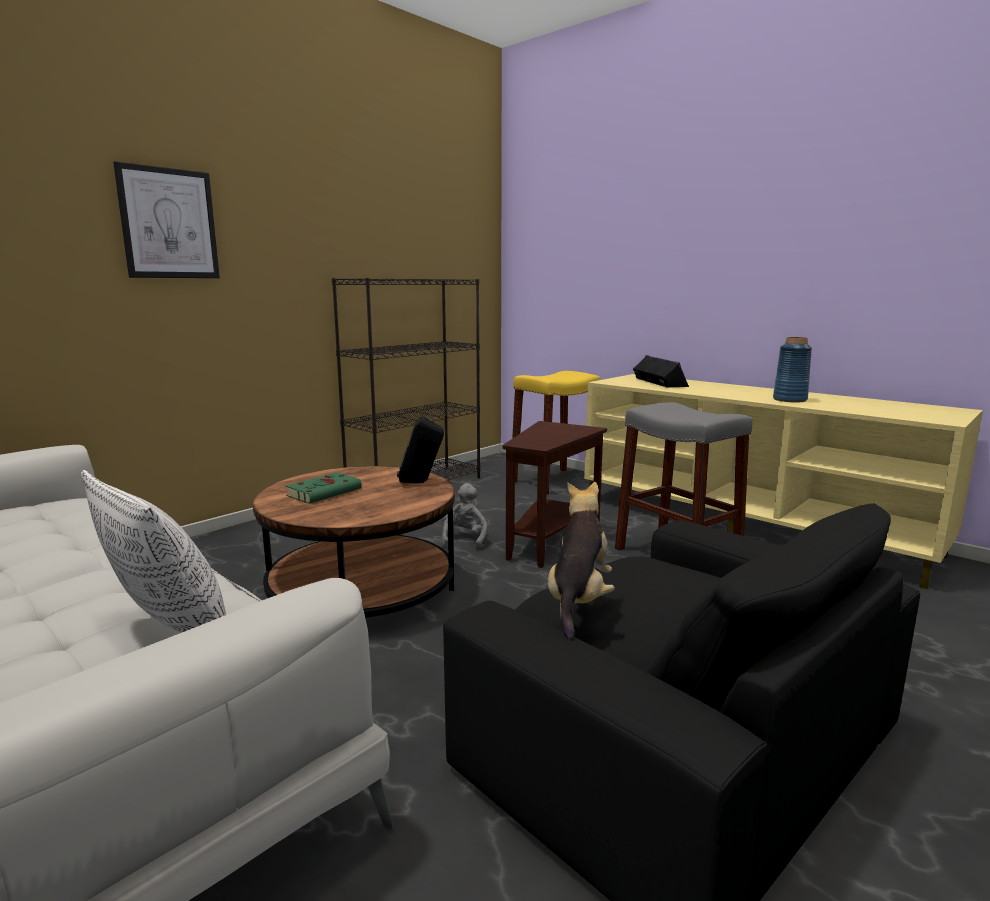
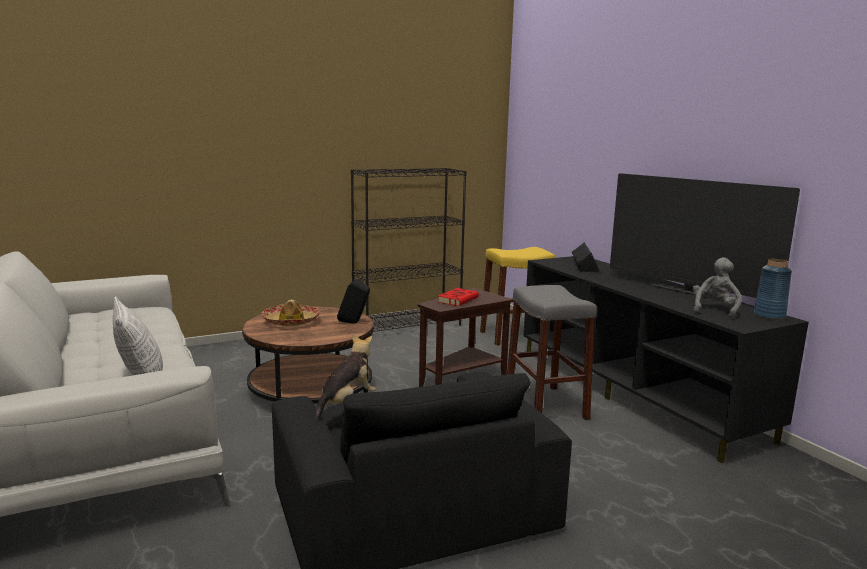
camera: 20 degrees right, 0 degrees up
picture [113,161,220,278] -> none
green book [285,472,362,504] -> hat [261,300,320,327]
grey plush toy [441,483,487,550] -> grey plush toy moved to [693,257,742,319]
beige tv stand [584,374,983,589] -> black tv stand [524,256,809,463]
blue vase [773,337,812,402] -> blue vase moved to [754,259,792,320]
none -> red book [438,288,479,306]
none -> television [610,173,800,298]

